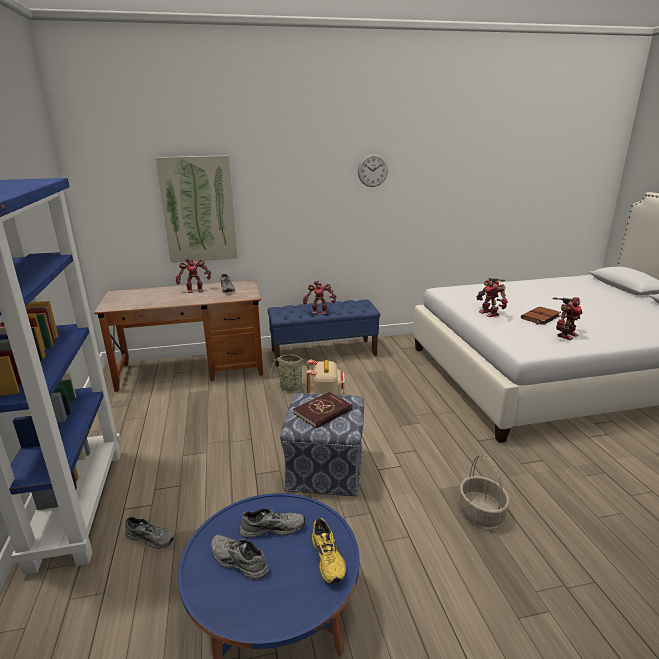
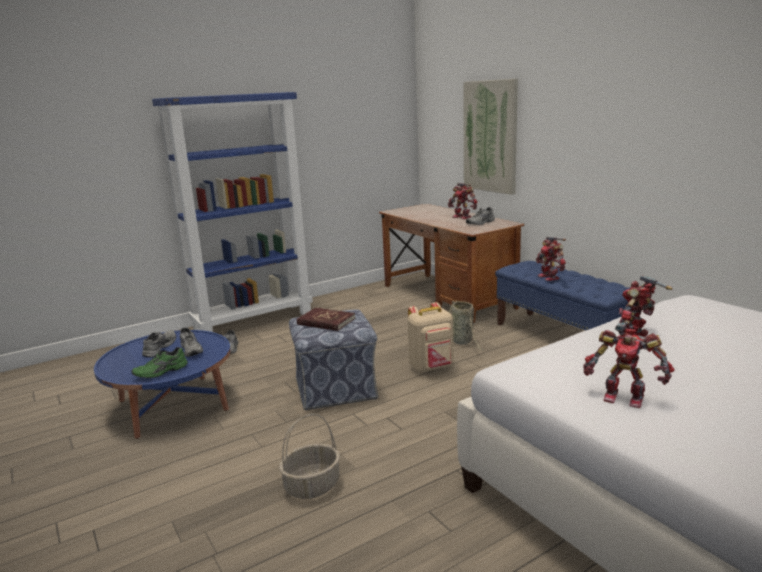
camera: 70 degrees right, 5 degrees down
yellow shoe [312,518,346,583] -> green shoe [131,347,188,378]
wall clock [358,154,388,187] -> none
brown book [521,307,561,325] -> none

